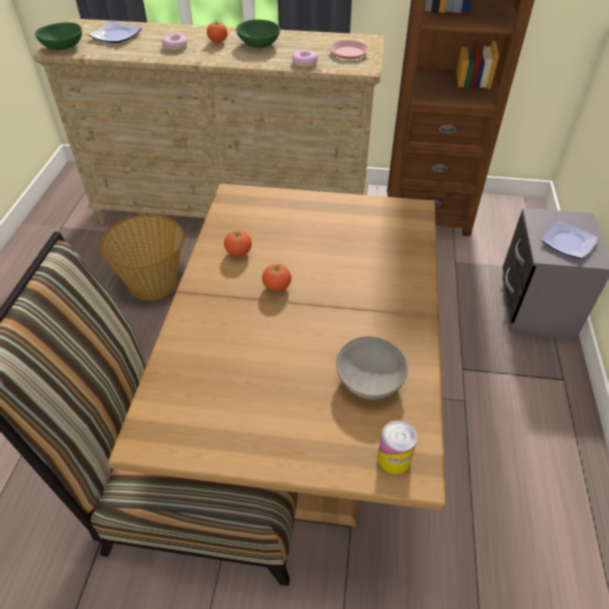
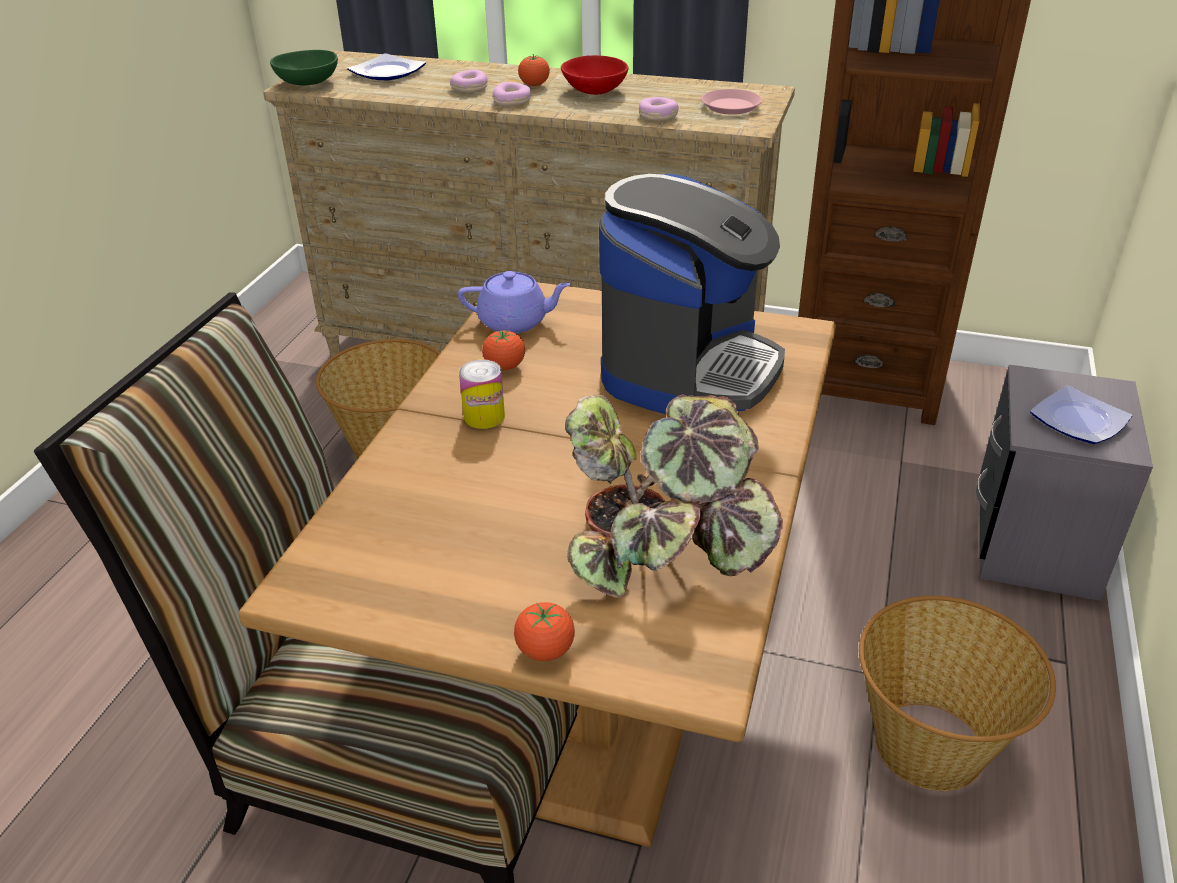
camera: 10 degrees right, 10 degrees down
green bowl [236,19,280,48] -> red bowl [561,55,628,95]
tomato [262,264,291,292] -> tomato moved to [514,602,575,661]
grey bowl [336,336,408,400] -> potted plant [565,394,783,598]
can [377,420,417,474] -> can moved to [459,359,505,429]
none -> purple teapot [458,271,571,333]
none -> donut [493,82,531,106]
none -> coffee machine [599,174,785,414]
none -> basket [859,596,1056,791]

